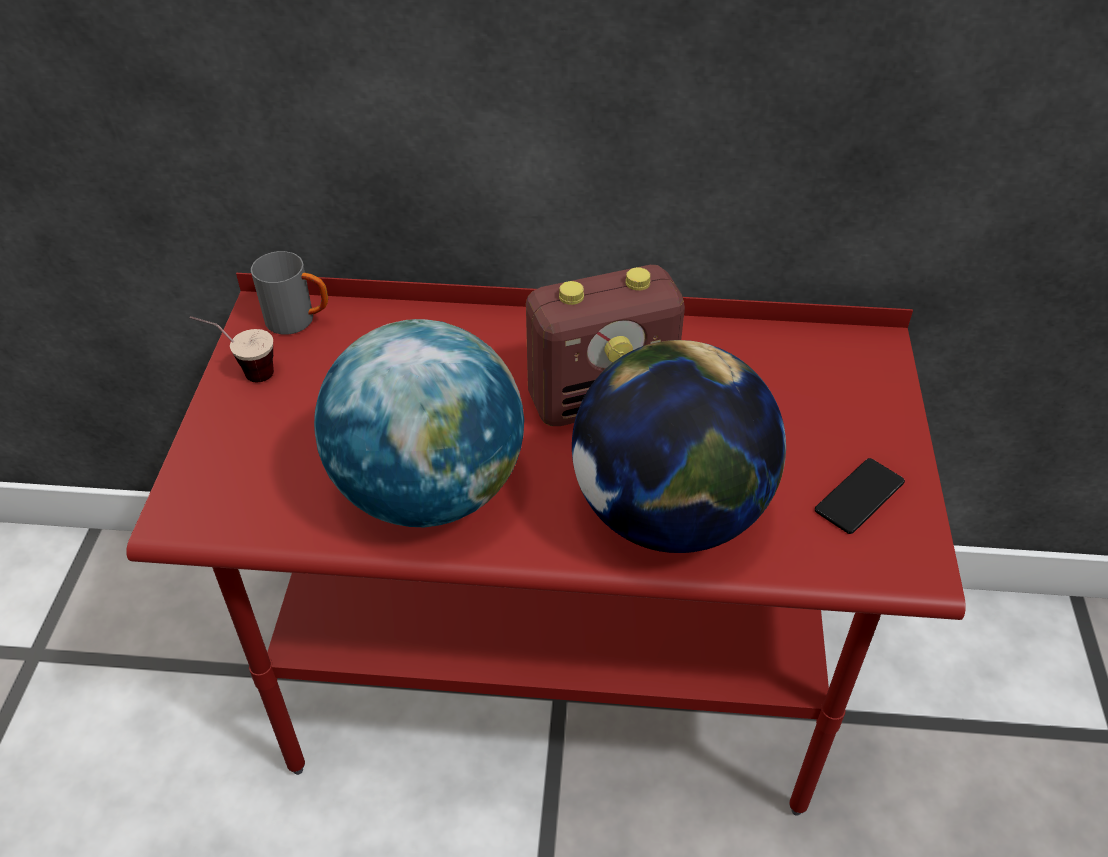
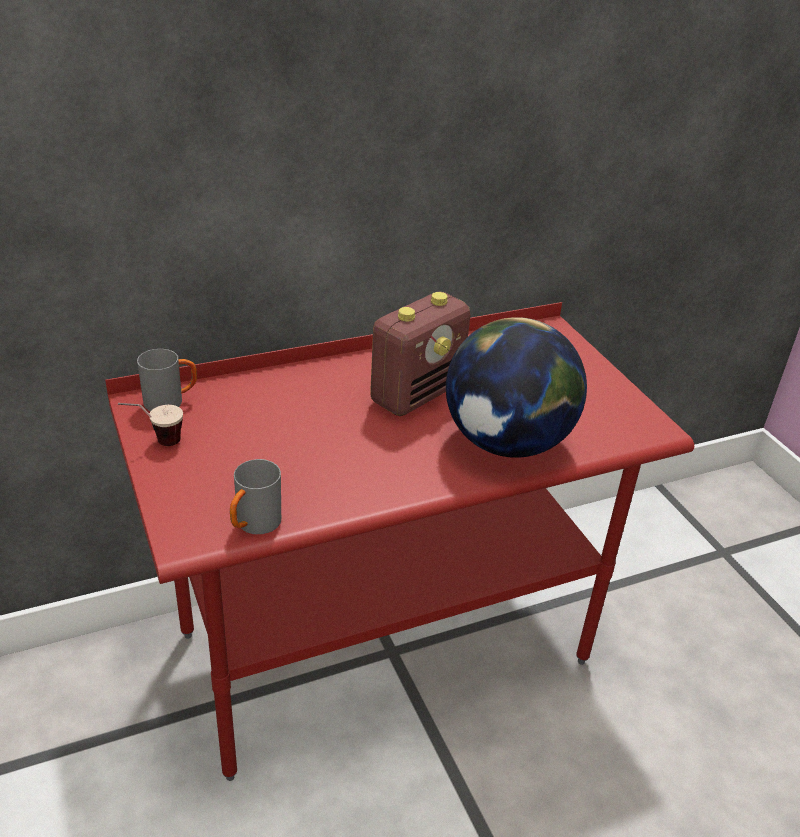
camera: 30 degrees left, 10 degrees down
globe [314,319,524,527] -> none
phone [815,458,905,534] -> none
none -> grey mug [230,459,281,534]

